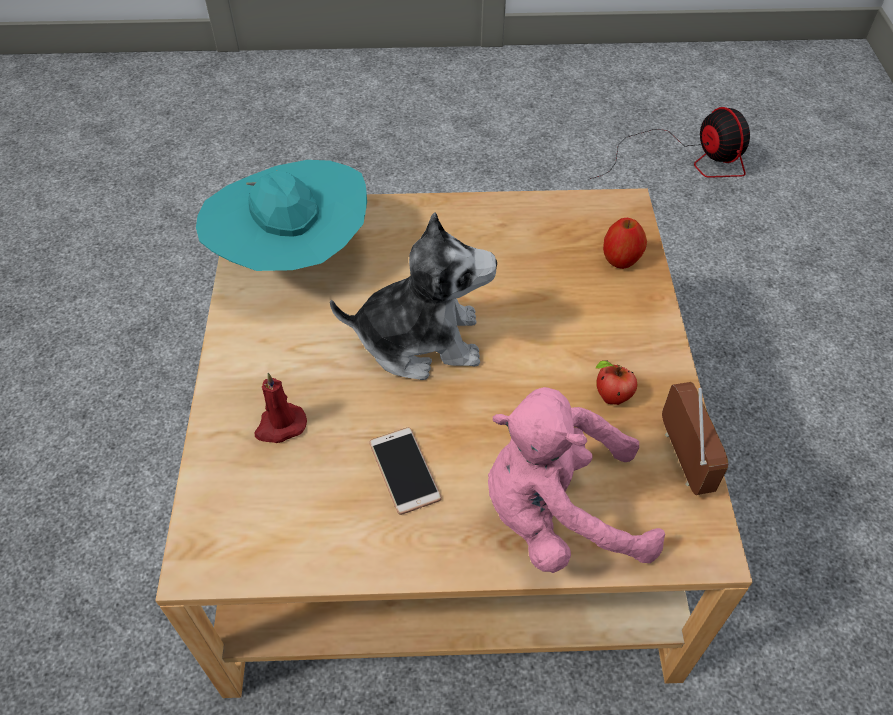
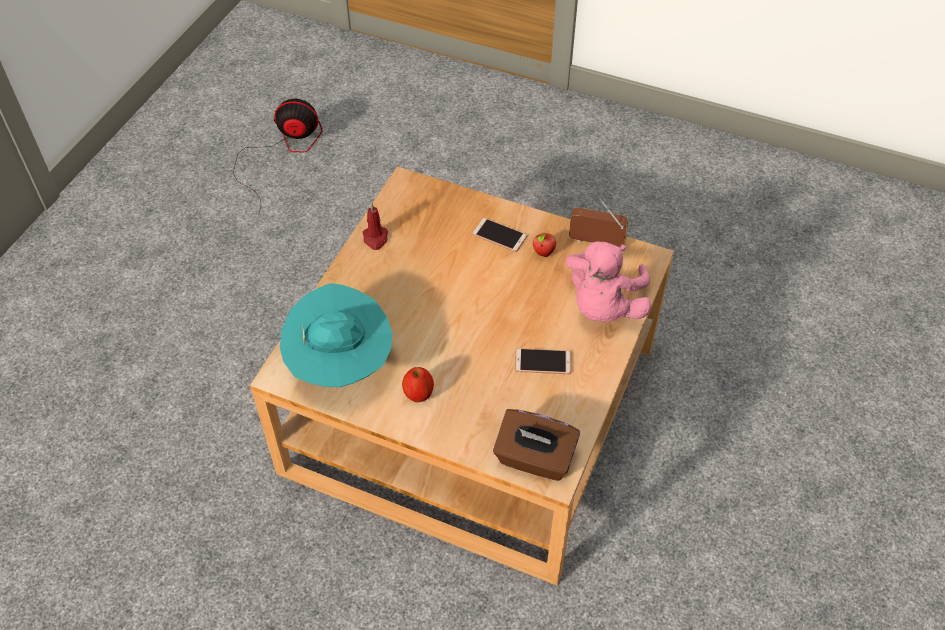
camera: 65 degrees left, 0 degrees up
red candle [254,373,307,443] -> red candle moved to [363,203,388,250]
plush toy [330,212,497,380] -> none
apple [603,218,647,269] -> apple moved to [402,367,434,402]
none -> phone [472,218,527,252]
none -> brown tissue box [493,409,580,481]

